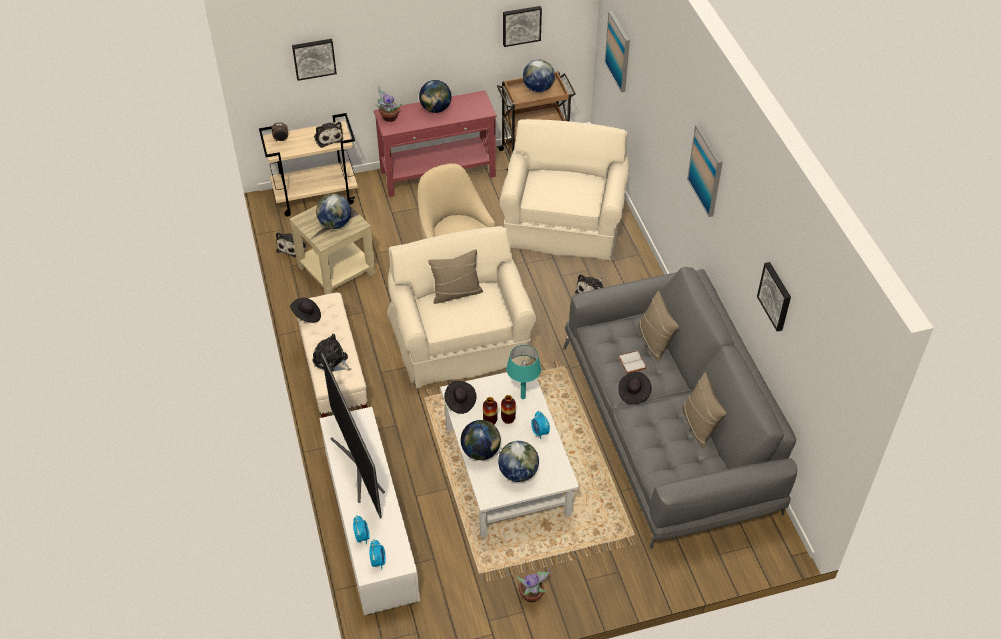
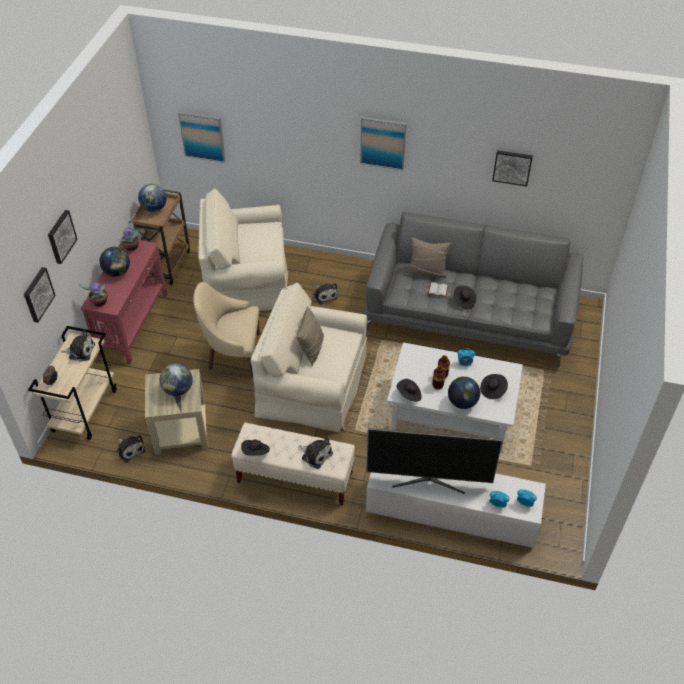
camera: 60 degrees left, 0 degrees up
plush toy [312,334,351,372] -> plush toy turned 120 degrees counterclockwise [298,437,333,469]
globe [498,441,539,482] -> black hat [480,374,508,399]
beige armchair [499,119,629,260] -> beige armchair turned 45 degrees counterclockwise [198,189,288,311]
picture [503,6,542,47] -> picture moved to [48,210,78,264]
turquoise table lamp [506,345,541,399] -> none
potted plant [517,569,550,602] -> potted plant moved to [118,219,140,251]
beige pillow [682,372,726,449] -> none

